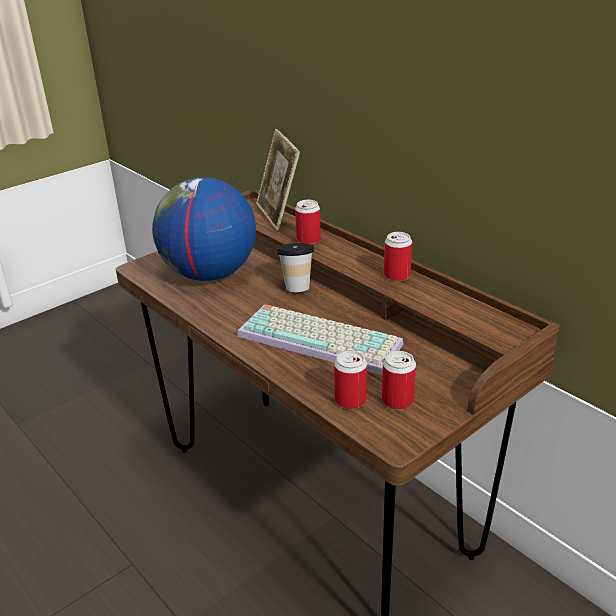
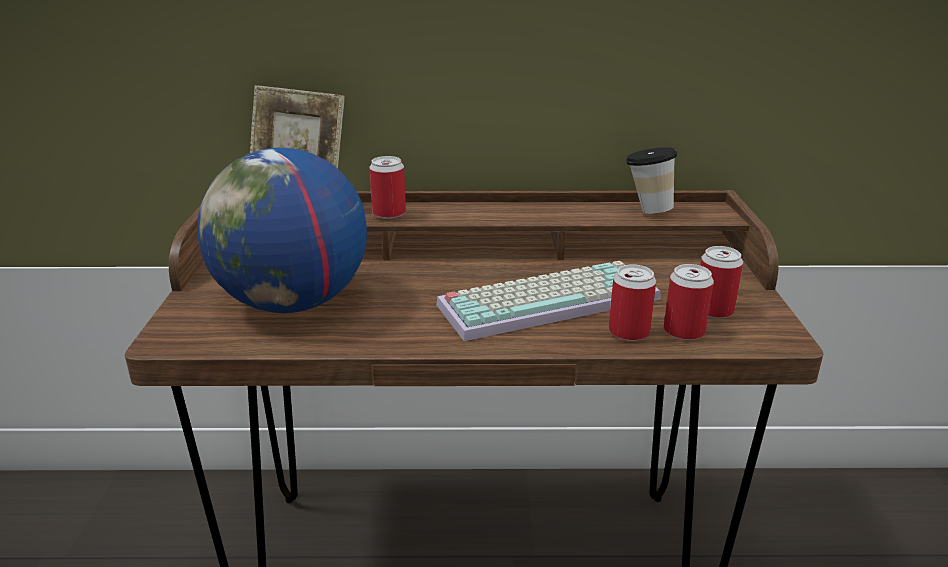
camera: 50 degrees left, 5 degrees down
cup [276,243,314,292] -> cup moved to [626,147,677,214]
can [384,232,412,281] -> can moved to [609,264,656,341]

